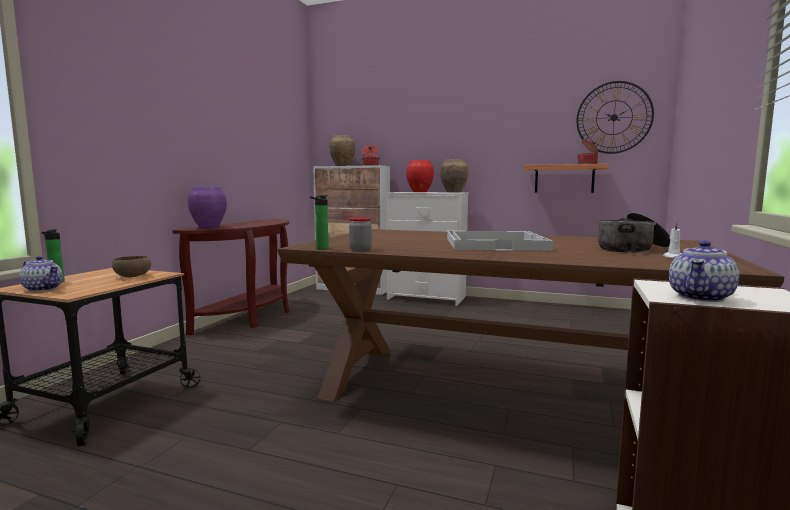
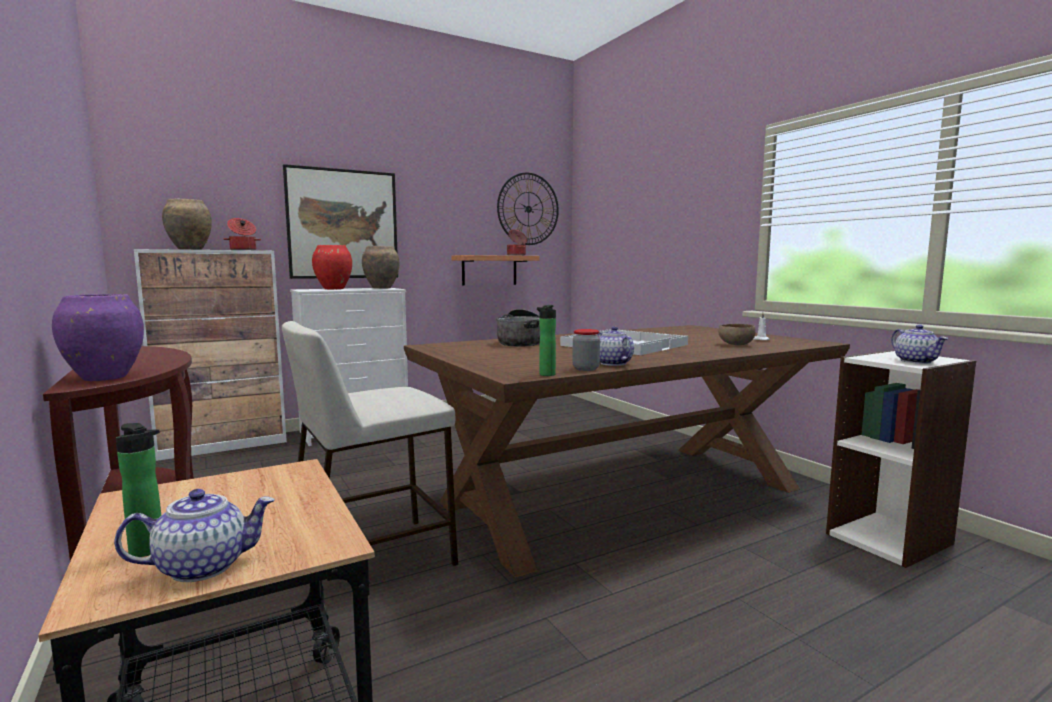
camera: 50 degrees left, 0 degrees up
brown bowl [112,256,151,278] -> brown bowl moved to [718,324,755,345]
cooking pot [598,212,670,253] -> cooking pot moved to [496,309,540,347]
none -> beige stool [282,321,458,566]
none -> picture [283,164,398,279]
none -> teapot [597,326,634,366]

